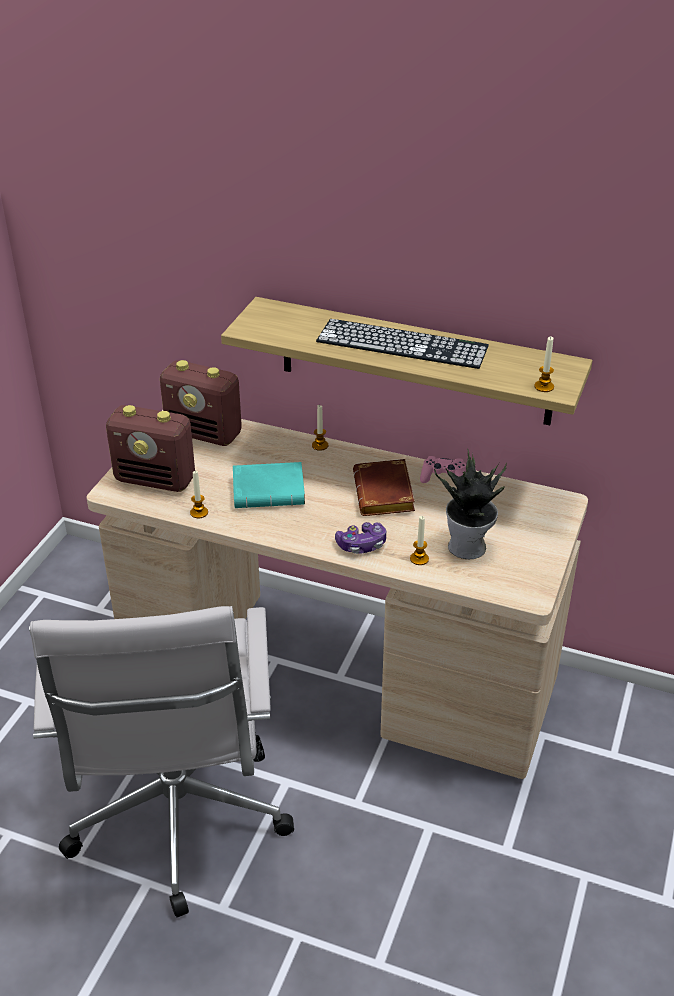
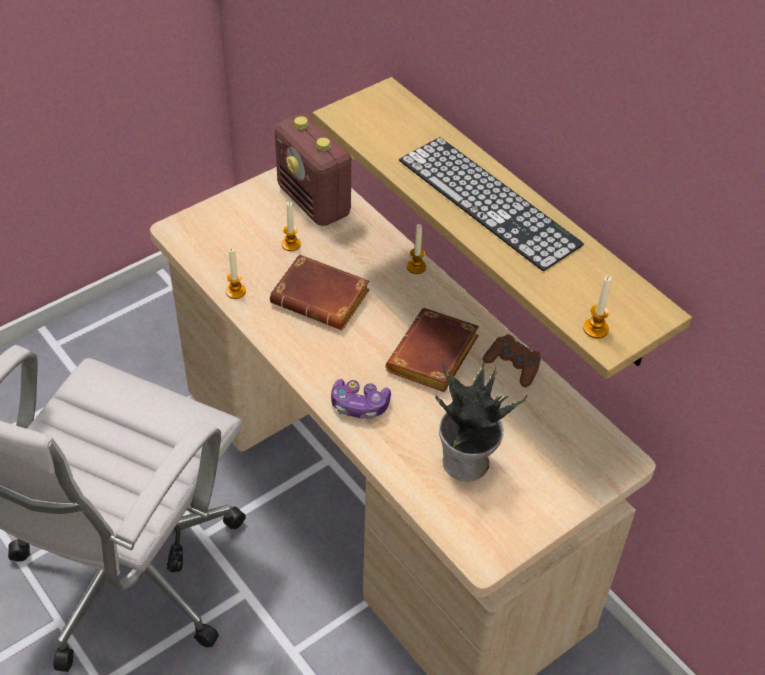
camera: 30 degrees right, 10 degrees up
radio [106,405,195,492] -> none
turquoise book [233,462,305,508] -> brown book [270,254,370,330]
candle [410,516,429,565] -> candle moved to [282,201,301,251]
pink game controller [420,456,466,483] -> brown game controller [482,334,541,387]

